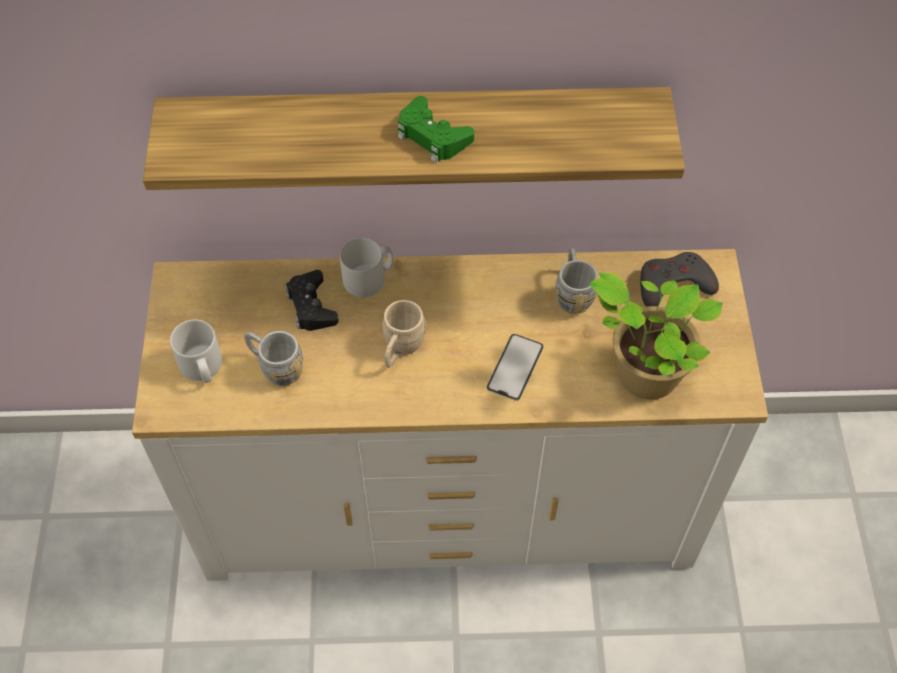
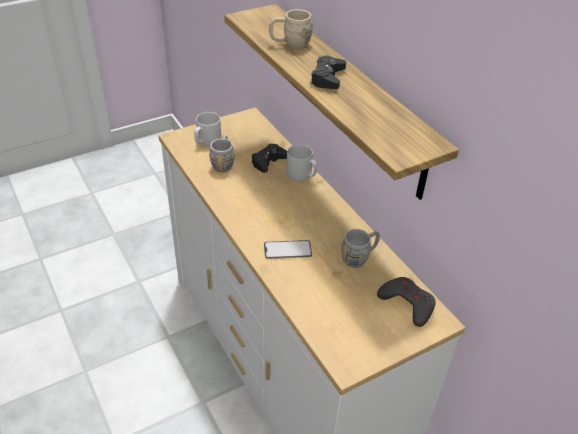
camera: 60 degrees right, 15 degrees down
beige mug [383,300,426,368] -> beige mug moved to [269,9,313,49]
green game controller [398,96,474,163] -> black game controller [310,55,346,89]
potted plant [589,273,723,400] -> none

